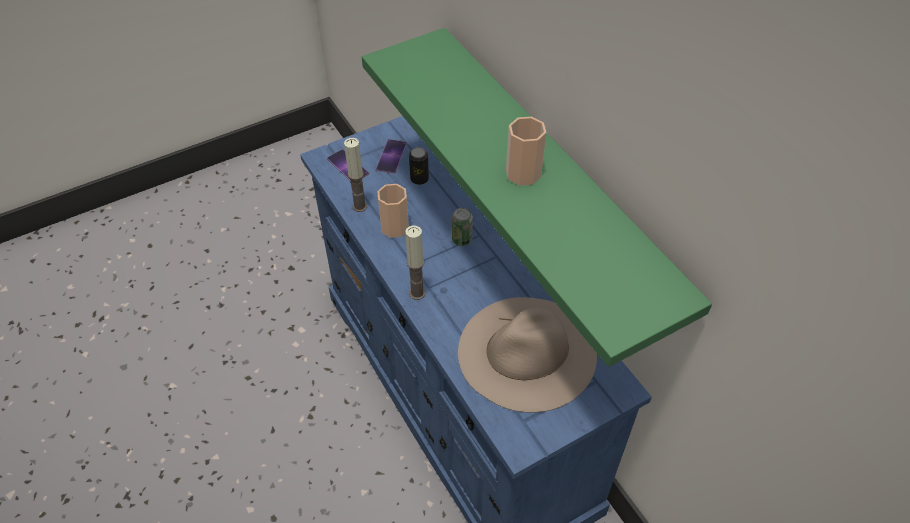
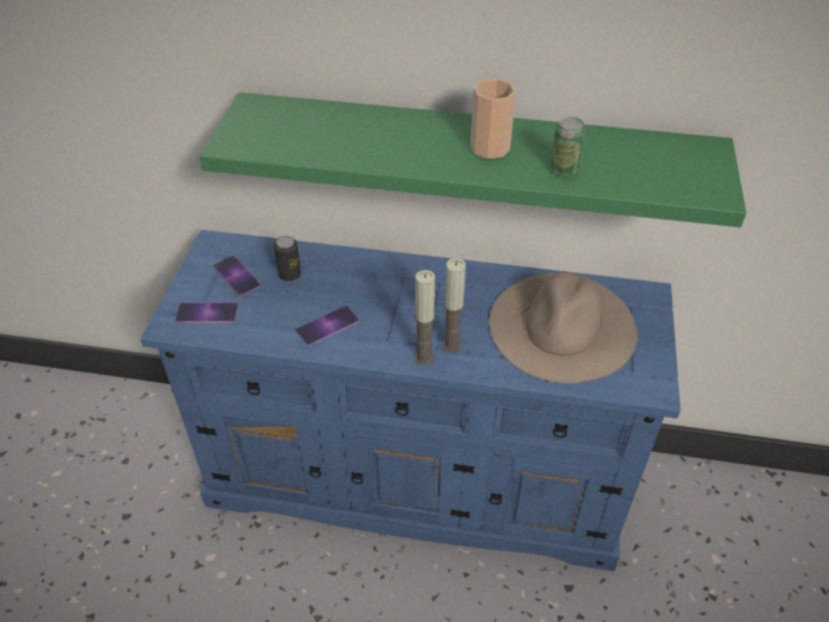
camera: 50 degrees left, 5 degrees down
candle [344,138,367,212] -> candle moved to [442,258,466,353]
cup [377,184,409,238] -> phone [296,305,359,346]
can [452,208,473,246] -> can moved to [550,117,585,176]

